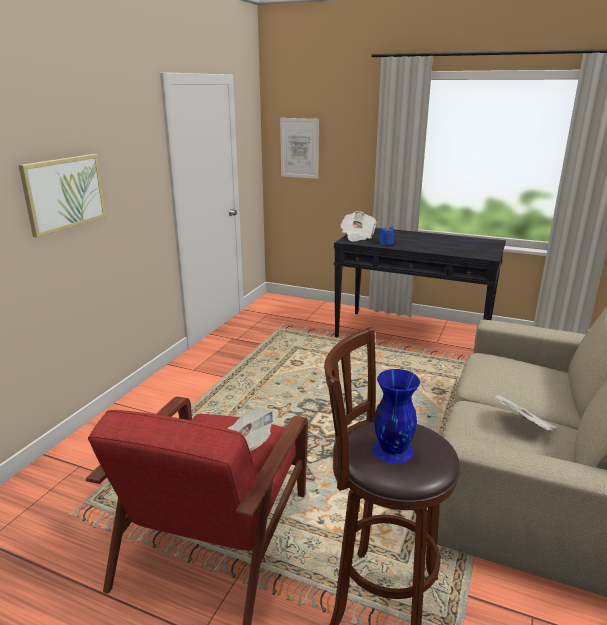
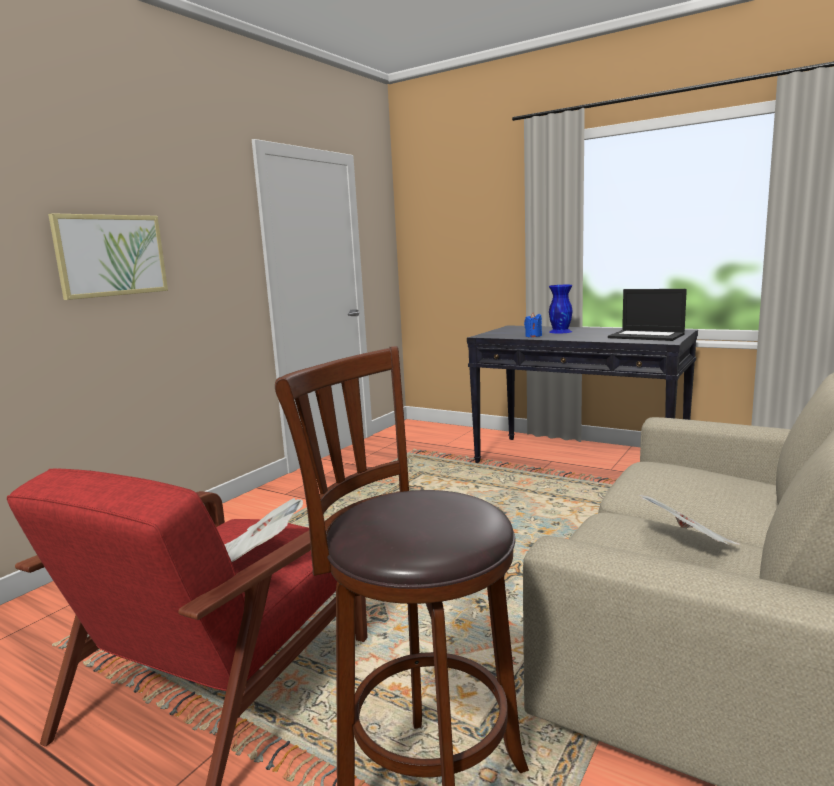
camera: 10 degrees right, 10 degrees down
picture [280,118,319,179] -> none
newspaper [340,211,377,241] -> none
blue vase [372,369,420,464] -> blue vase moved to [549,285,573,333]
none -> laptop [608,289,687,341]

